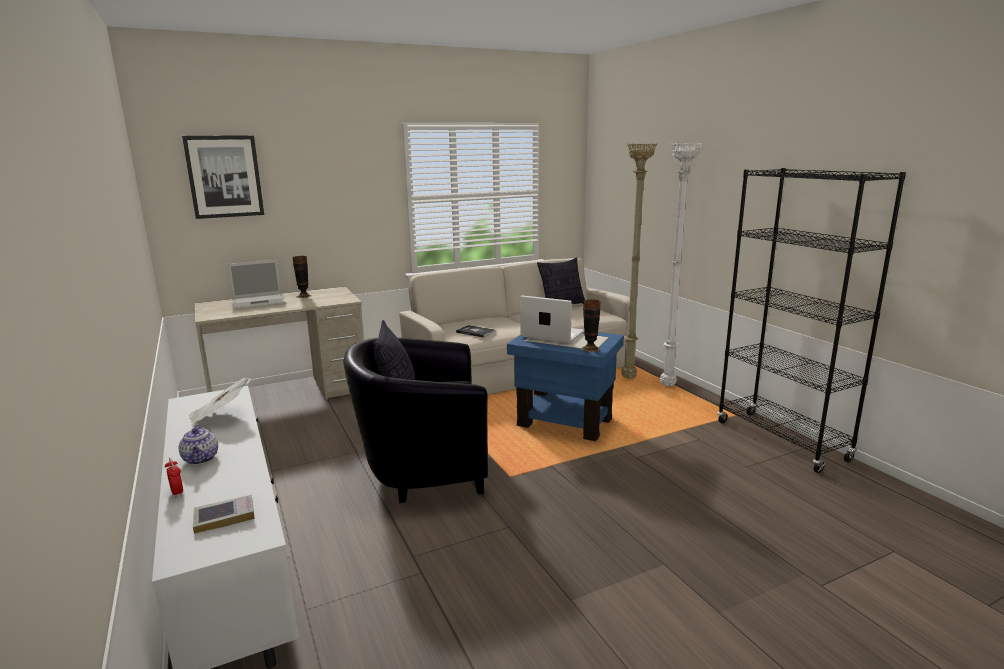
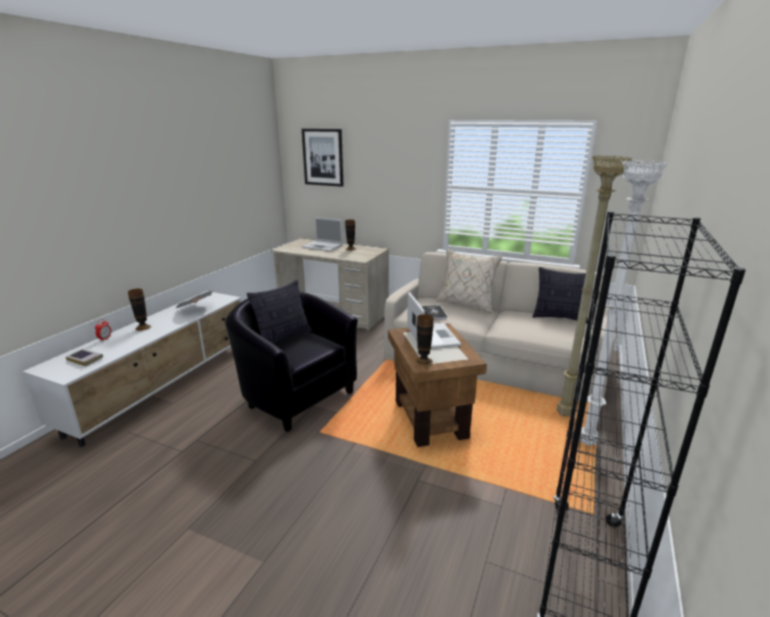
camera: 50 degrees right, 5 degrees up
teapot [179,425,218,465] -> vase [128,289,152,331]
blue side table [507,332,624,441] -> brown side table [388,323,487,447]
none -> beige pillow [436,249,502,313]

